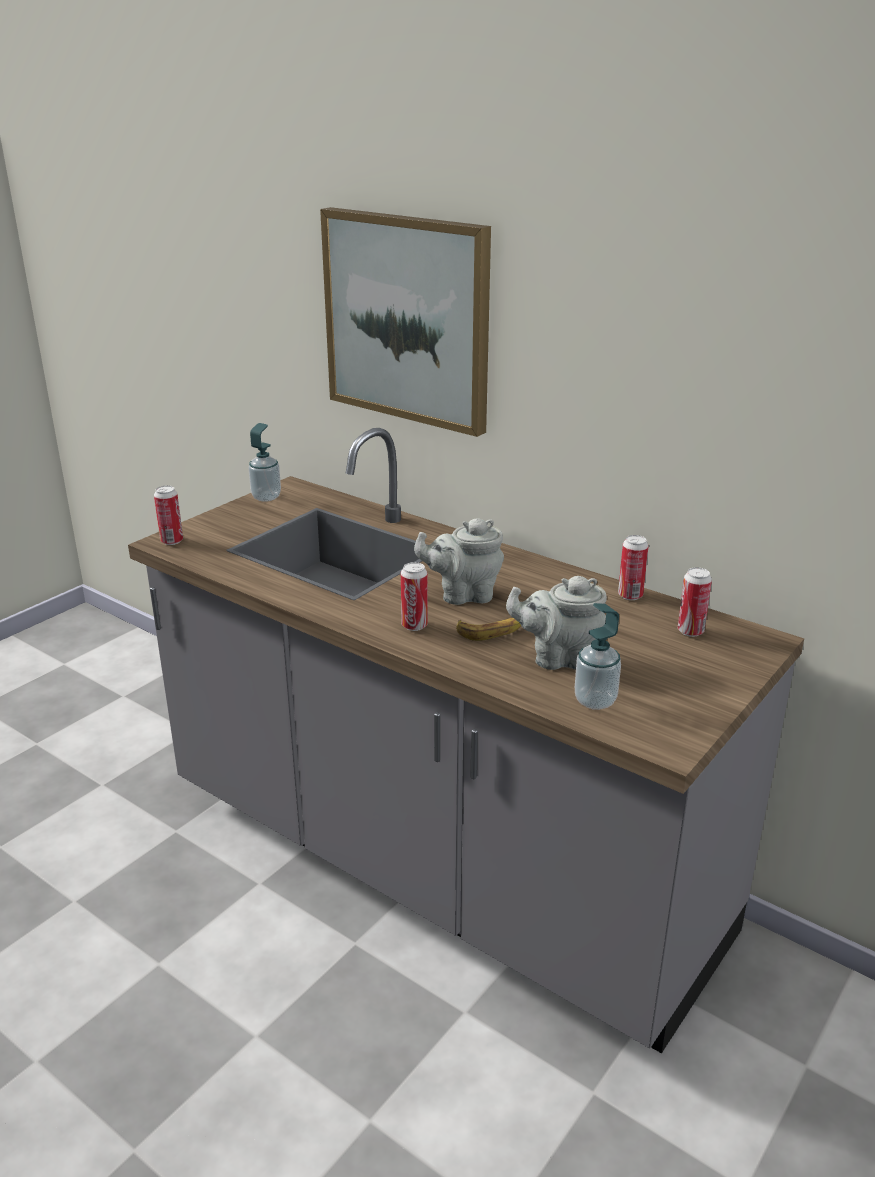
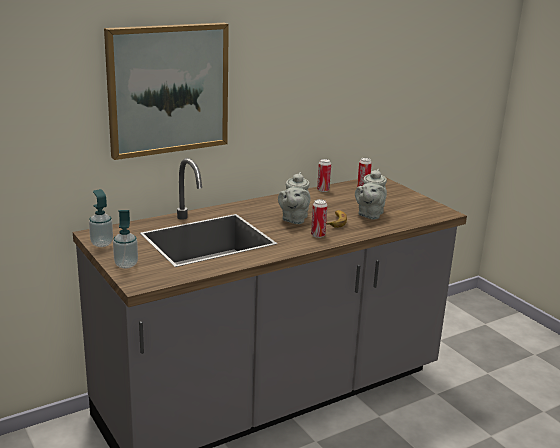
camera: 70 degrees left, 5 degrees down
can [154,486,183,545] -> none
soap dispenser [575,603,621,710] -> soap dispenser moved to [113,210,138,269]

